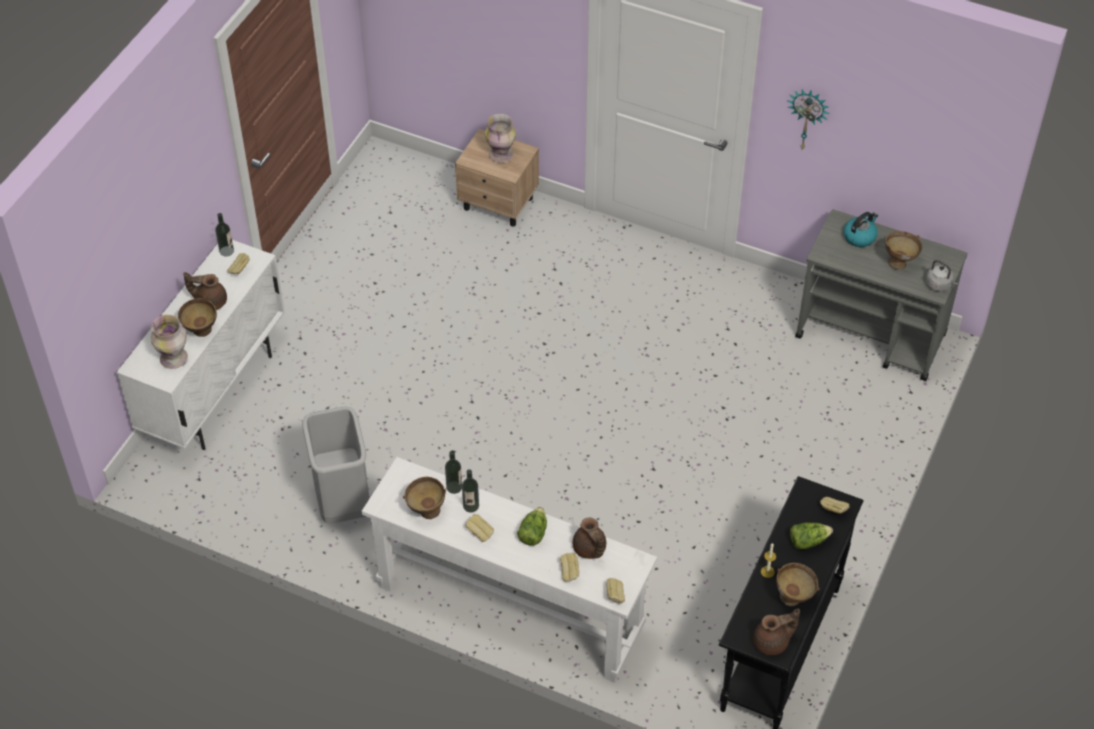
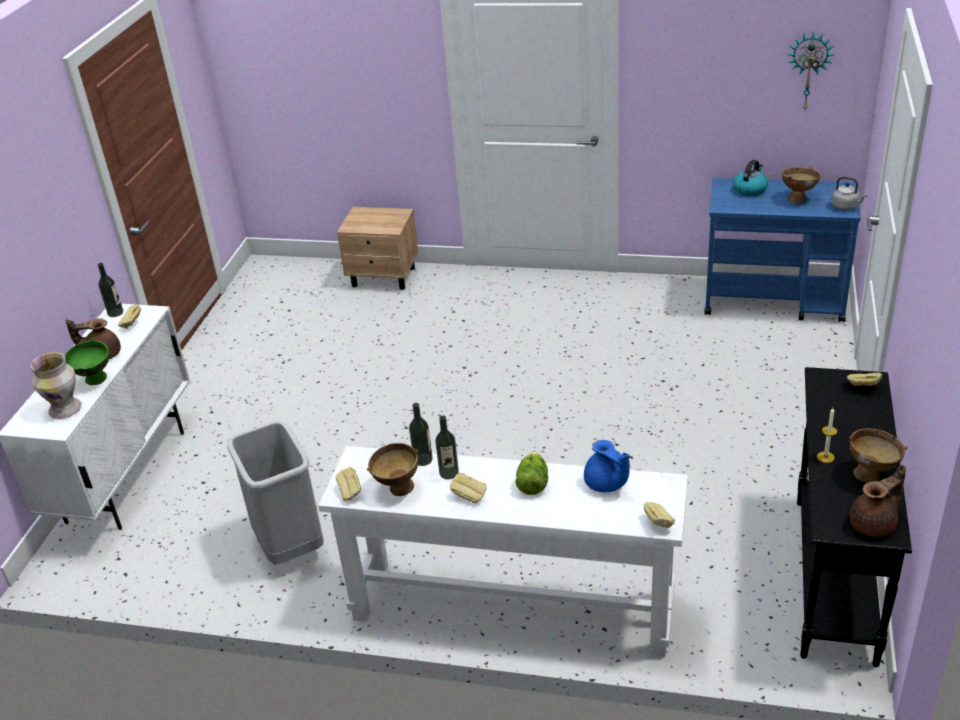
camera: 10 degrees left, 15 degrees down
brown bowl [178,297,217,337] -> green bowl [65,338,109,385]
vase [485,114,516,163] -> none
bread [560,553,579,581] -> bread moved to [336,467,361,501]
brown teapot [573,518,606,559] -> blue teapot [584,440,630,492]
wall clock [787,89,830,149] -> wall clock moved to [787,31,835,110]
lettuce [790,522,833,549] -> none
grey cart [795,209,967,381] -> blue cart [704,178,861,323]

